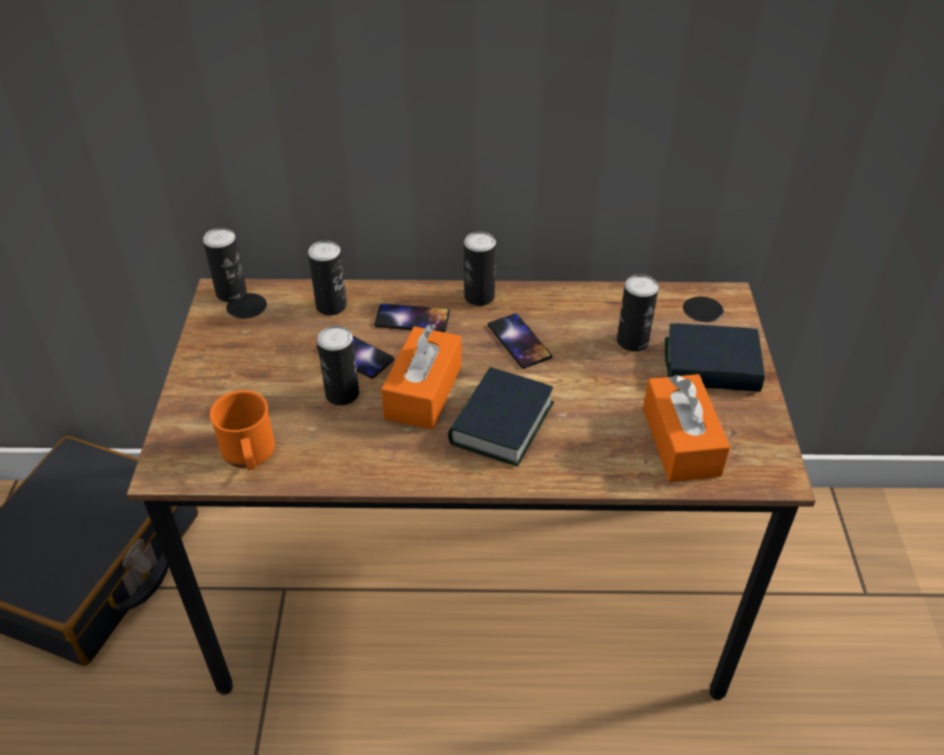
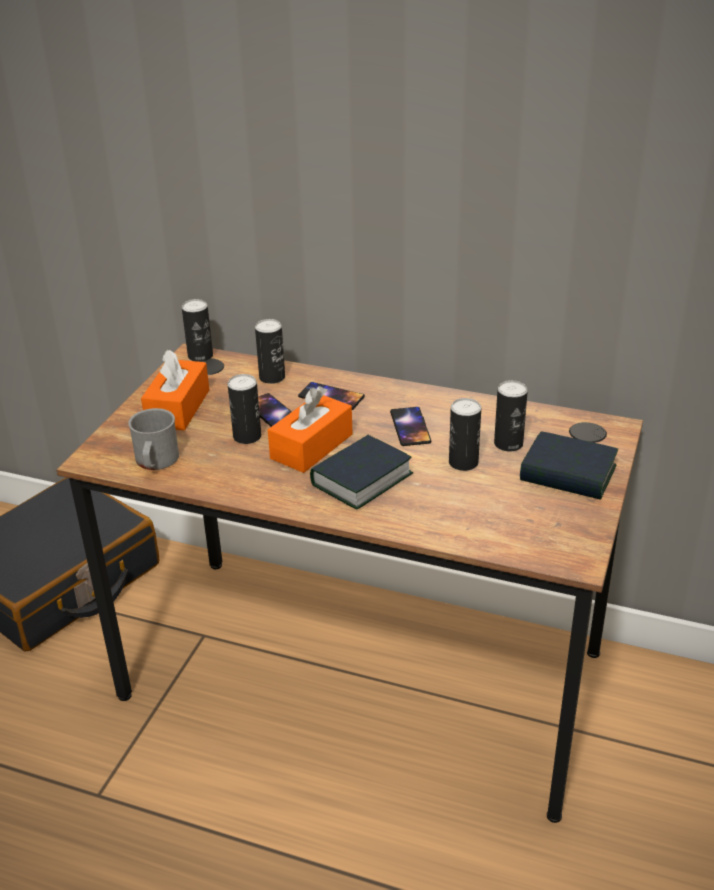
camera: 20 degrees right, 10 degrees down
orange mug [210,390,275,470] -> grey mug [128,408,179,470]
can [464,231,496,306] -> can moved to [449,398,481,471]
orange tissue box [643,374,730,482] -> orange tissue box moved to [141,349,209,431]

